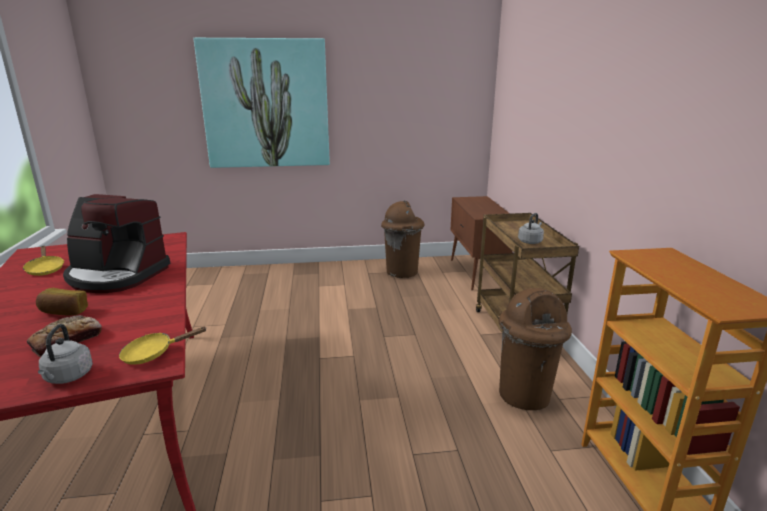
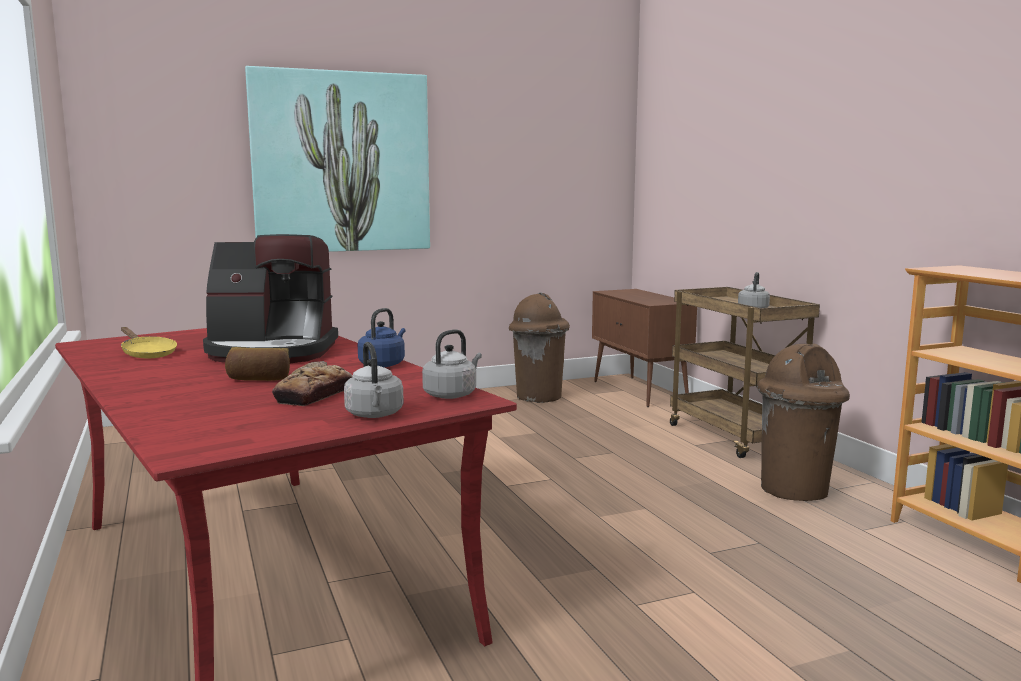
camera: 15 degrees left, 10 degrees down
yellow frying pan [119,327,207,365] -> grey kettle [422,329,482,399]
none -> blue kettle [358,308,405,367]

